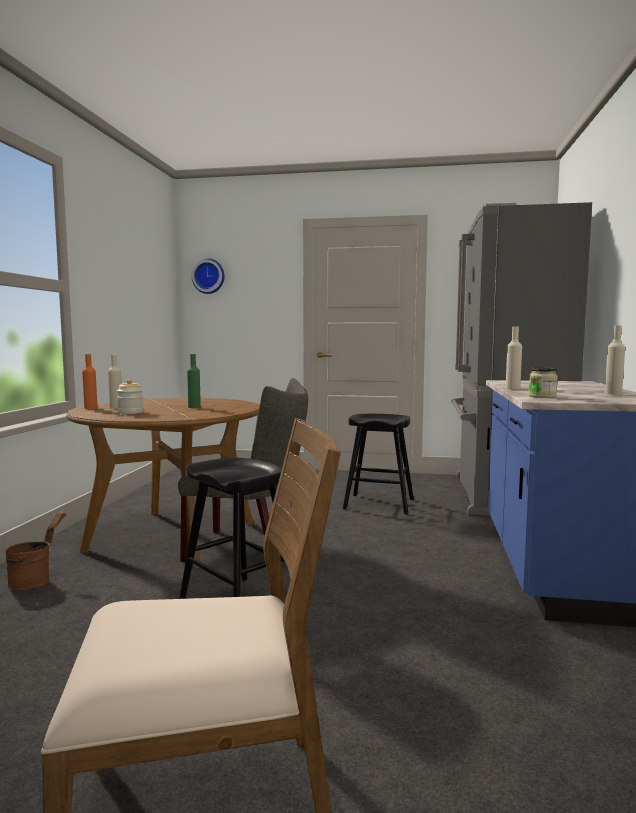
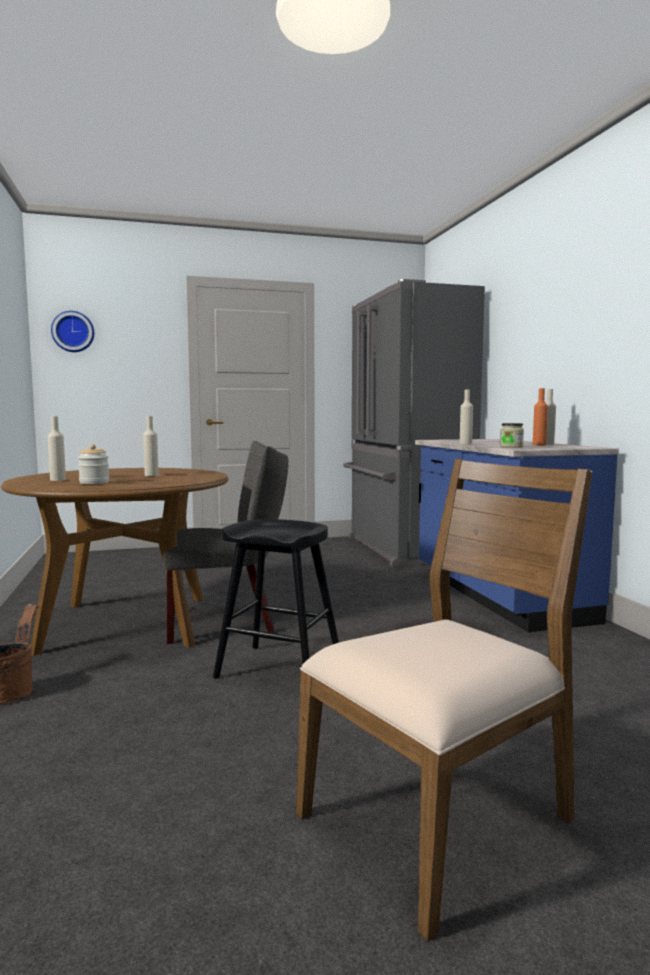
camera: 25 degrees left, 0 degrees up
orange bottle [82,354,97,409] -> orange bottle moved to [533,388,548,446]
green bottle [187,354,201,408] -> beige bottle [143,416,159,476]
black stool [343,414,414,515] -> none

